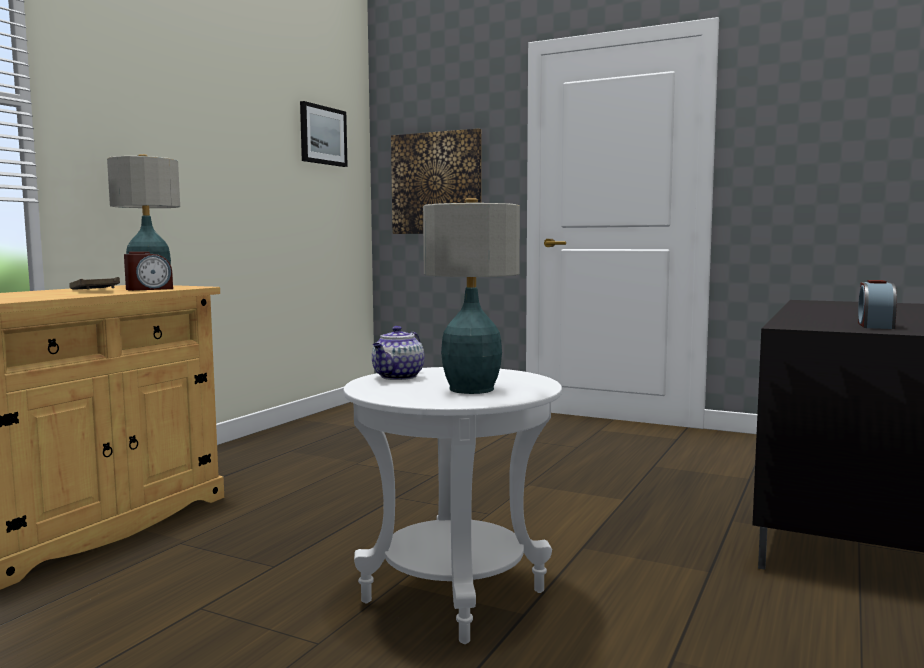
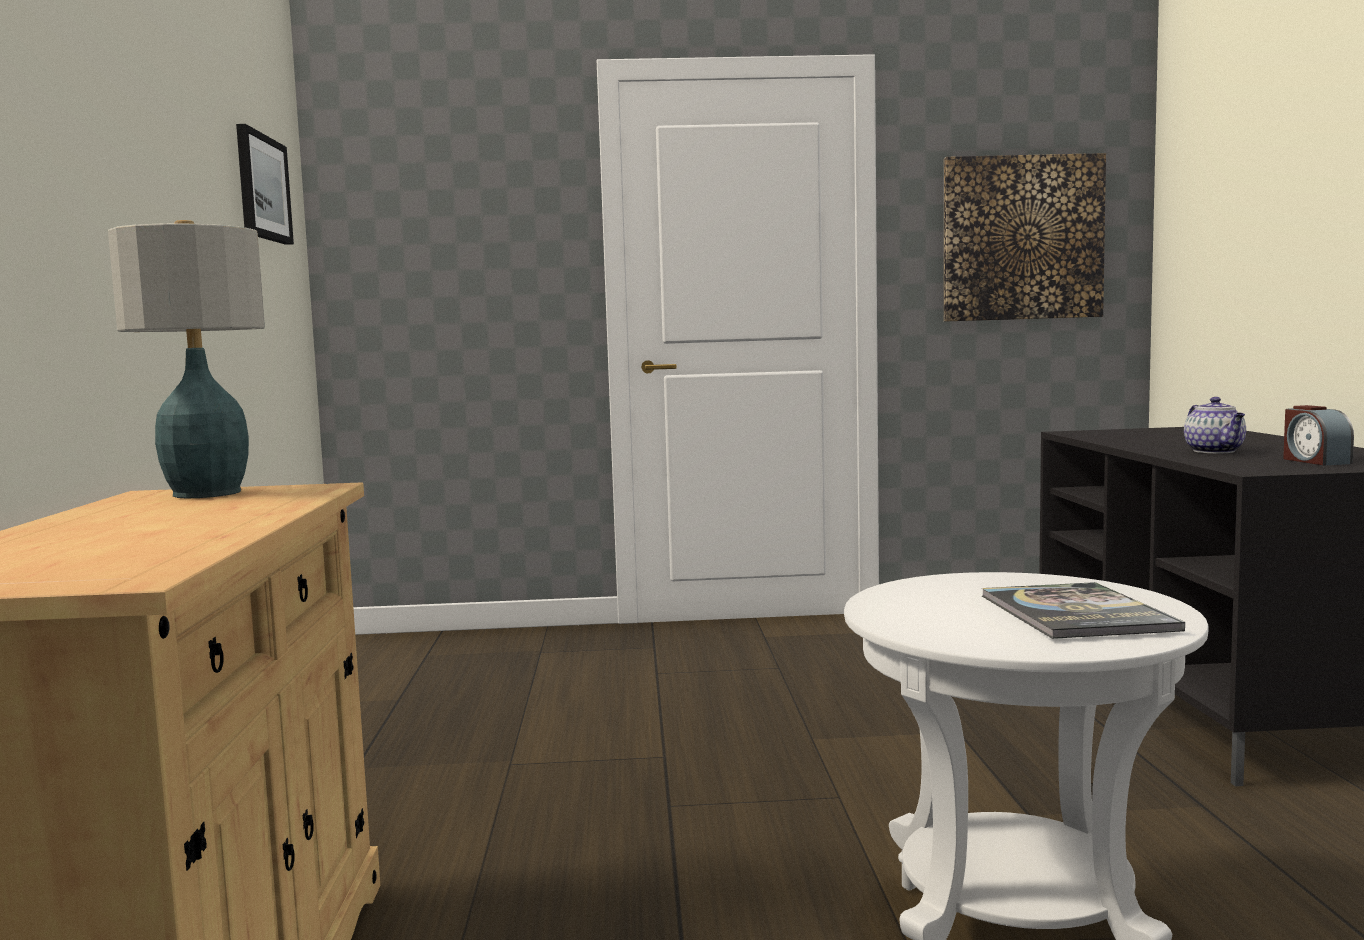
camera: 30 degrees left, 0 degrees up
brown tray [69,277,120,290] -> none
alarm clock [124,252,173,291] -> none
teapot [372,326,425,380] -> teapot moved to [1184,397,1246,453]
picture [391,128,481,234] -> picture moved to [944,153,1106,321]
table lamp [423,198,520,394] -> book [982,582,1185,639]

